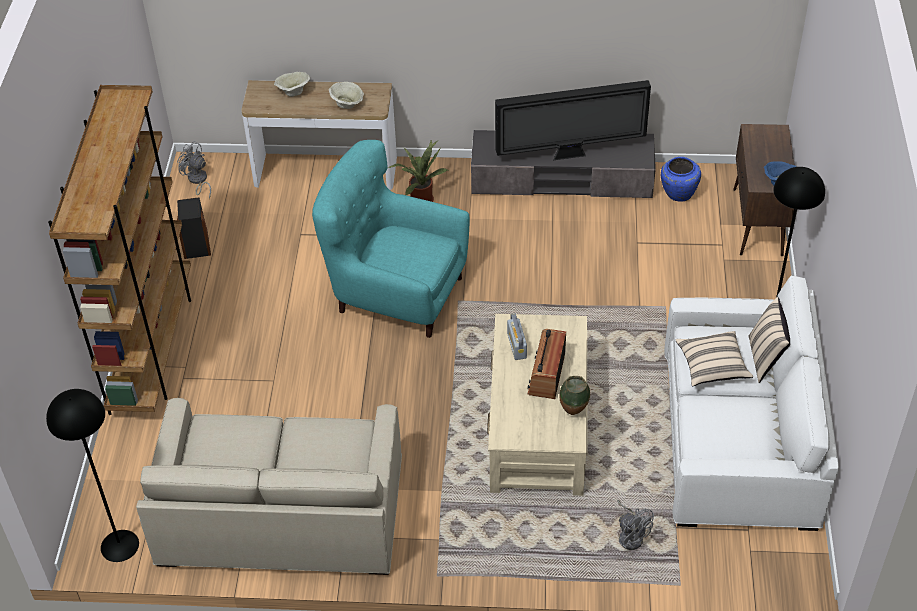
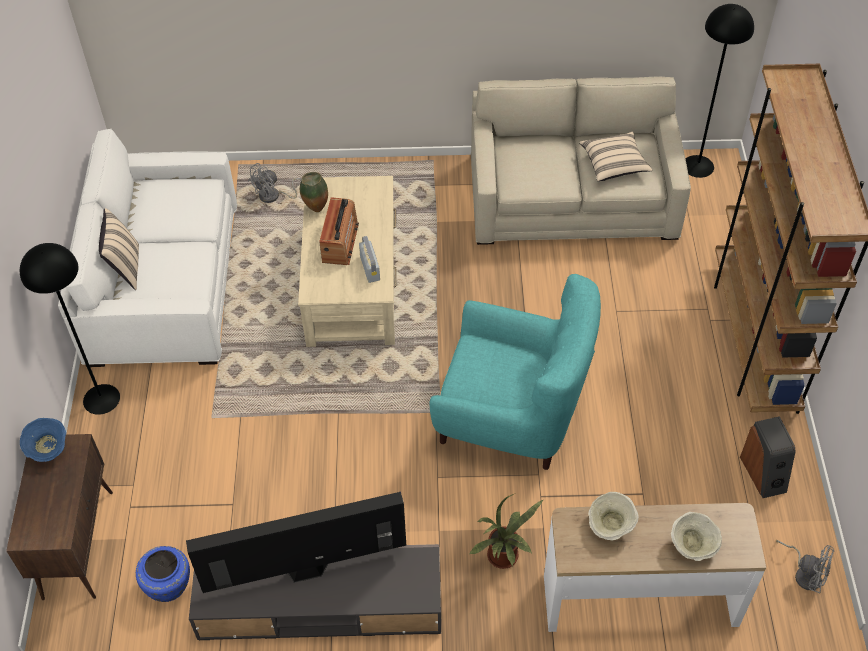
camera: 175 degrees right, 5 degrees up
grey fan [617,500,654,550] -> grey fan turned 90 degrees counterclockwise [248,163,302,203]
beige pillow [675,331,753,387] -> beige pillow moved to [579,131,653,181]

